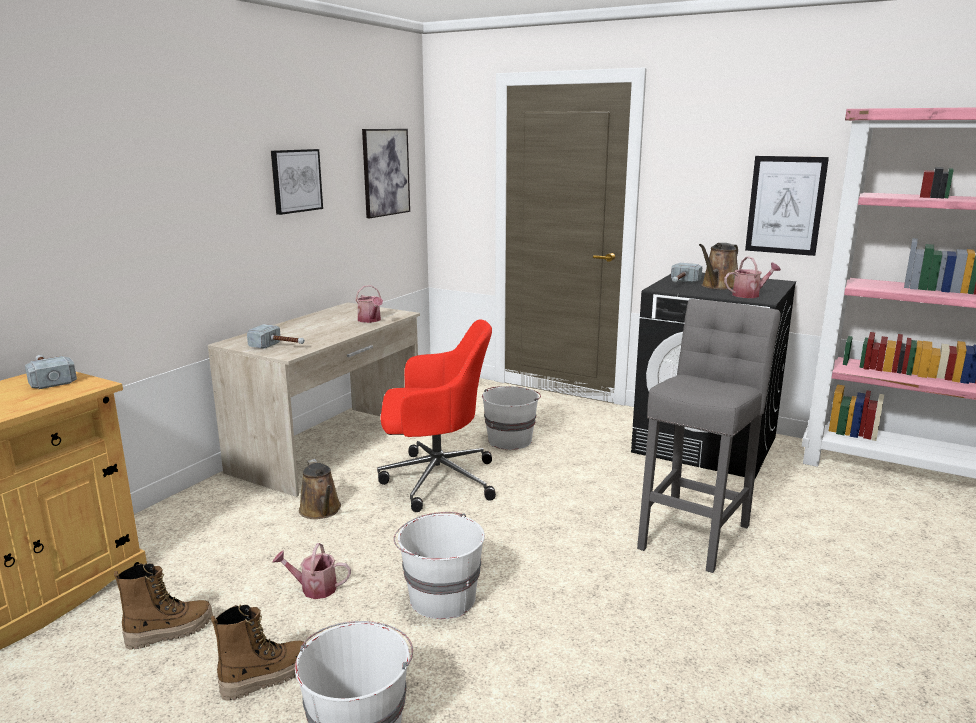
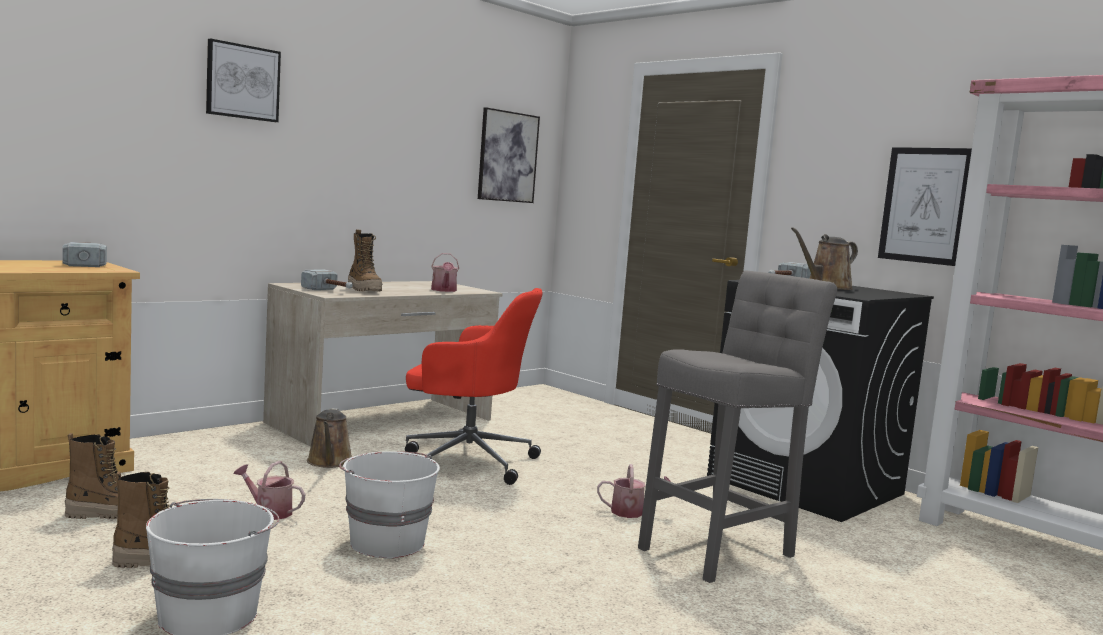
camera: 15 degrees right, 10 degrees down
picture [271,149,323,215] -> picture moved to [206,38,281,122]
white bucket [482,386,541,450] -> none
watering can [724,256,781,298] -> watering can moved to [597,464,671,518]
none -> boot [348,229,382,291]

